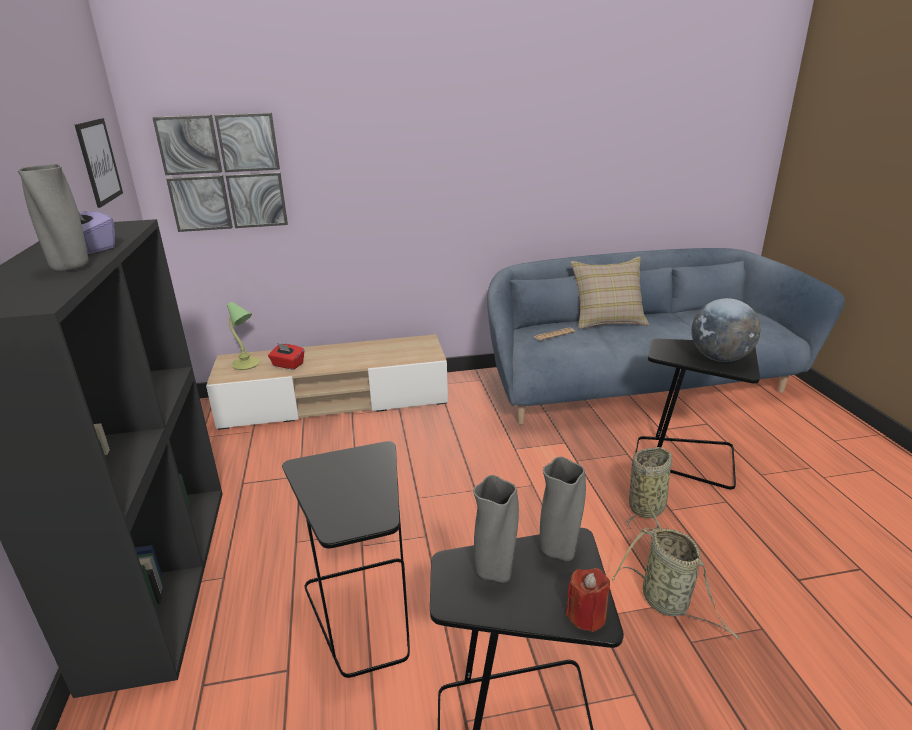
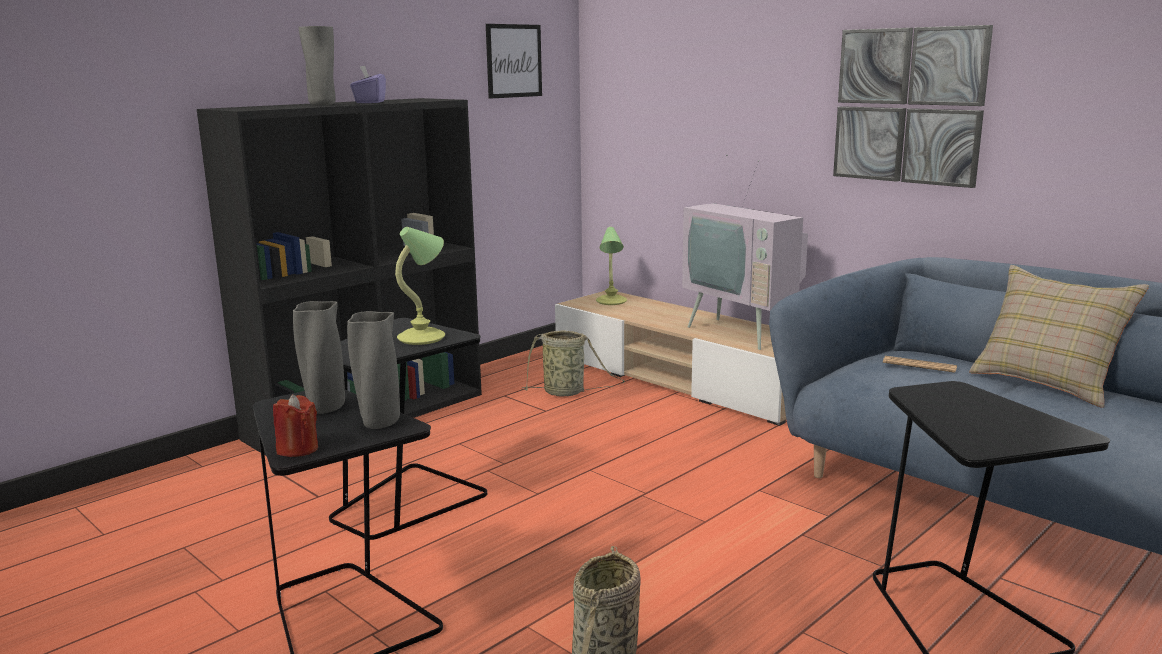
camera: 55 degrees right, 10 degrees down
picture [152,113,288,232] -> picture moved to [833,25,993,188]
red tissue box [268,343,304,370] -> none
basket [627,447,672,530] -> basket moved to [521,330,625,396]
globe [691,298,761,362] -> none
none -> table lamp [395,227,445,345]
none -> television [682,154,808,350]

